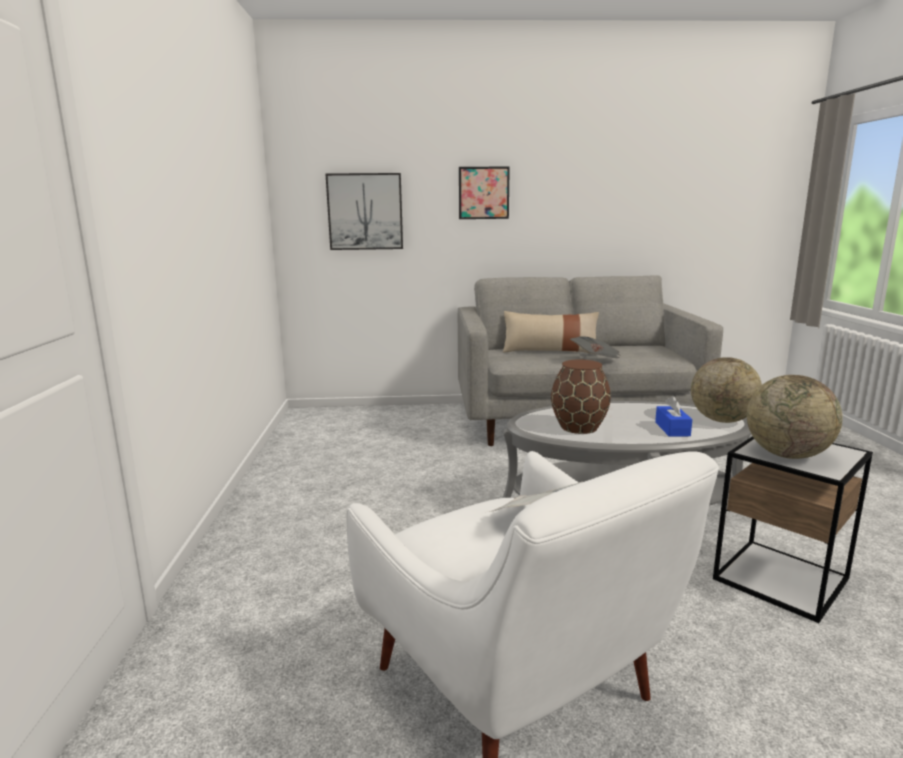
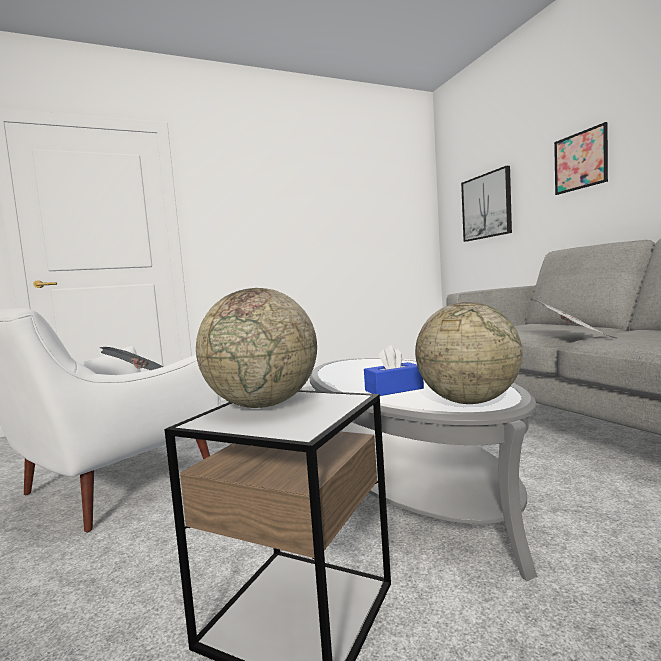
camera: 70 degrees right, 10 degrees down
beige pillow [503,311,599,355] -> none
brown vase [551,360,611,434] -> none

